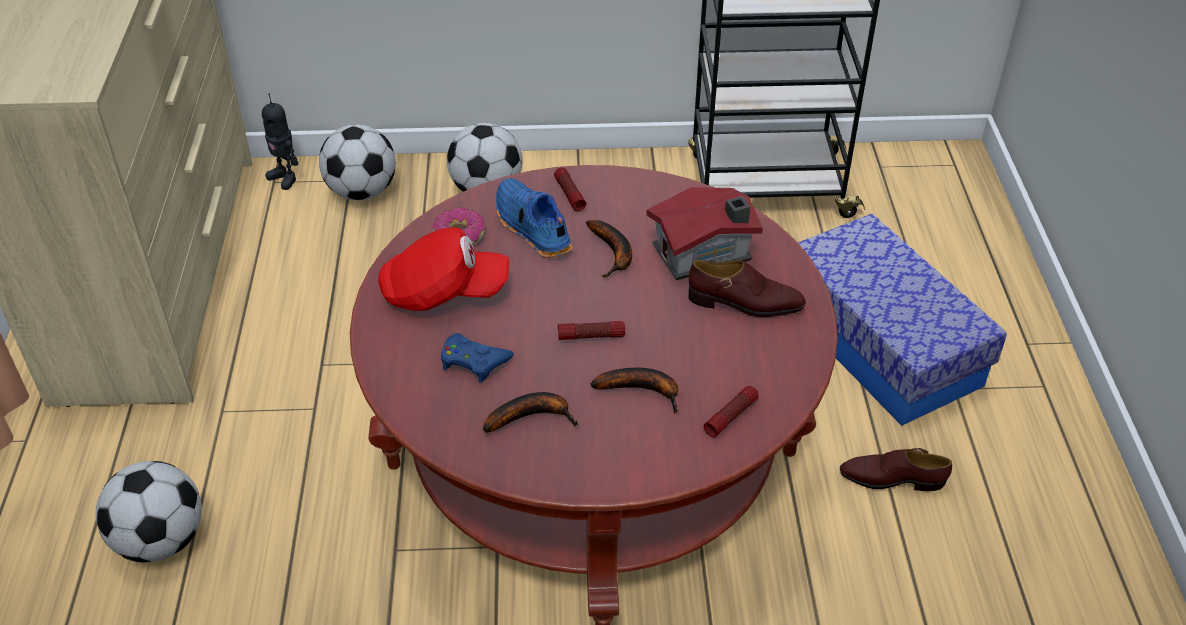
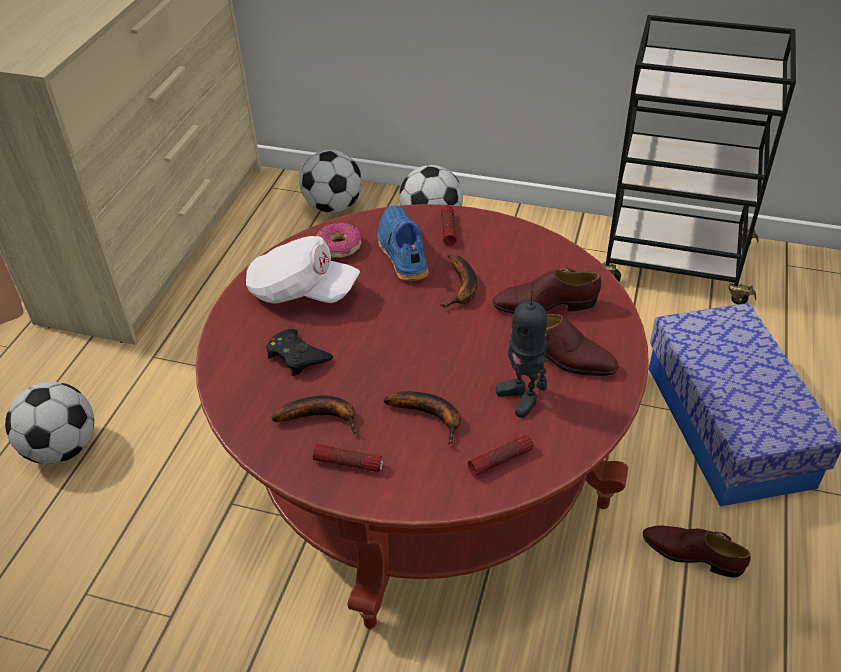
camera: 20 degrees right, 0 degrees up
toy robot [262,93,298,190] -> toy robot moved to [496,290,547,418]
red cap [378,227,509,311] -> white cap [246,236,360,304]
blue game controller [441,333,514,383] -> black game controller [266,329,333,376]
flashlight [558,321,625,340] -> flashlight moved to [313,444,383,472]
toy house [646,187,763,280] -> brown shoe [492,268,601,314]

